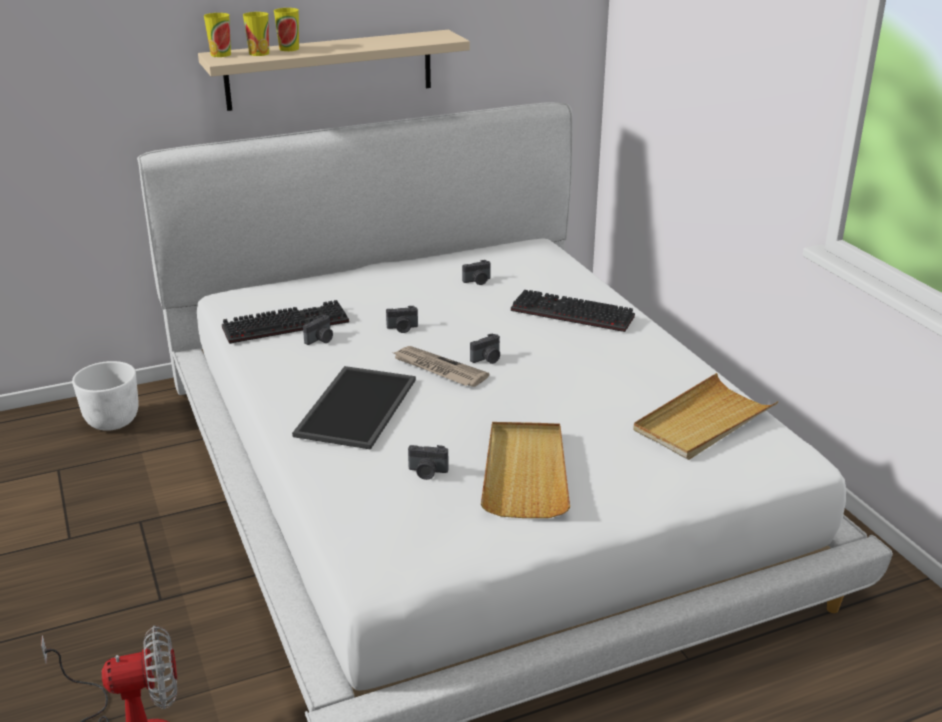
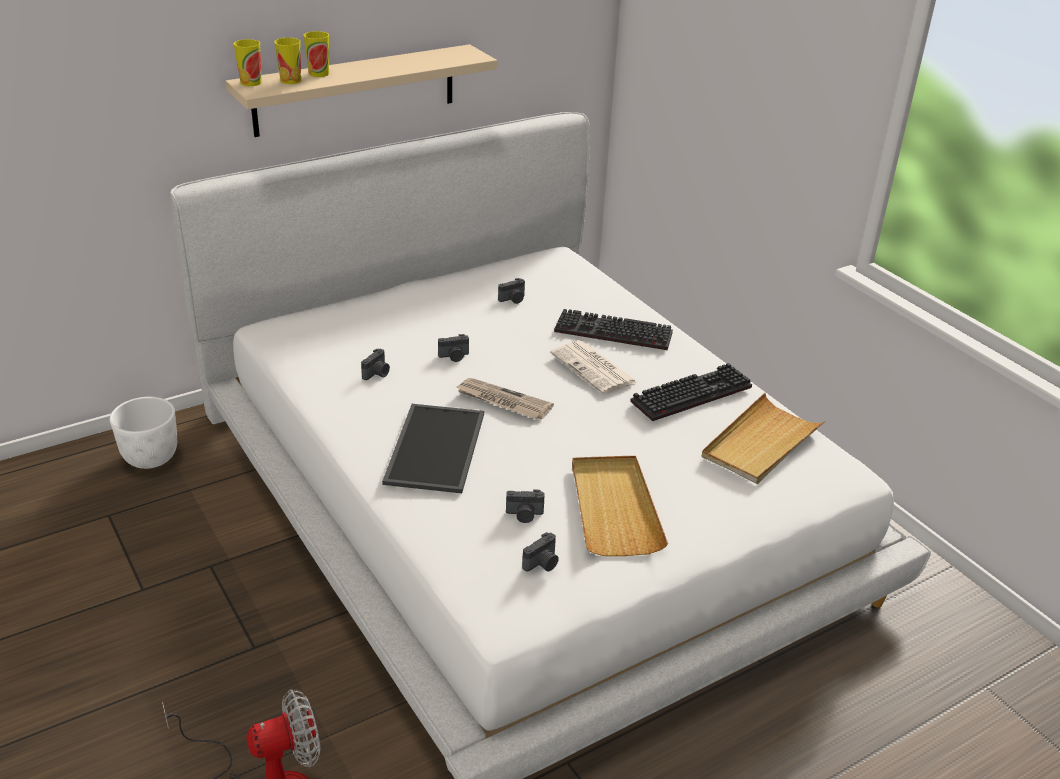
camera: 10 degrees left, 5 degrees up
keyboard [222,300,349,344] -> keyboard moved to [630,363,752,421]
camera [470,333,500,364] -> camera moved to [522,532,559,572]
none -> newspaper [550,340,637,394]

